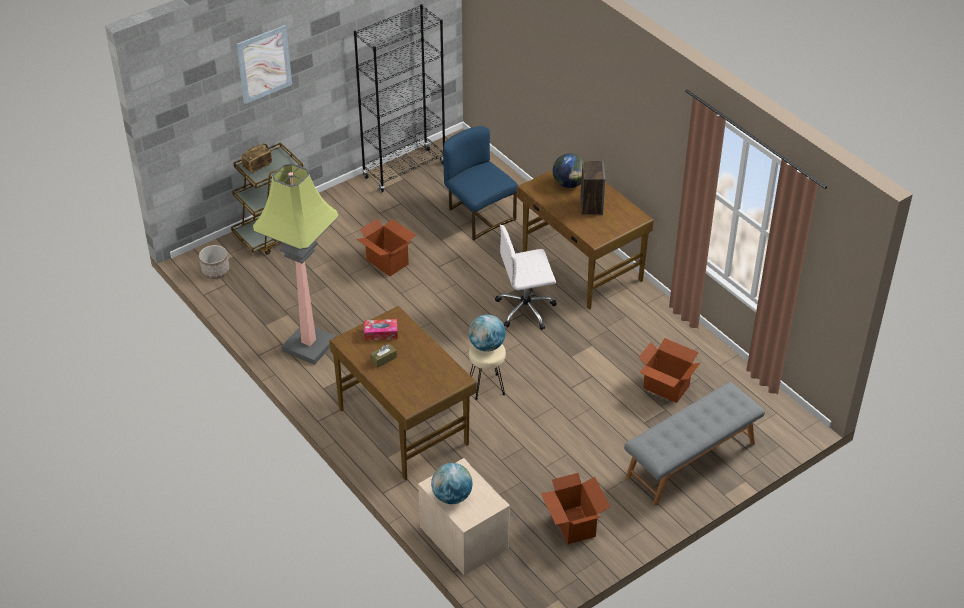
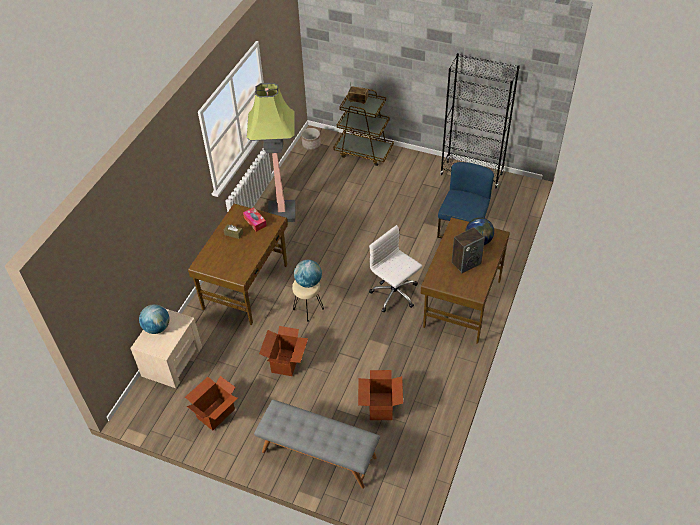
camera: 60 degrees right, 5 degrees up
picture [236,25,292,104] -> none
cardboard box [357,218,416,276] -> cardboard box moved to [259,326,308,376]

